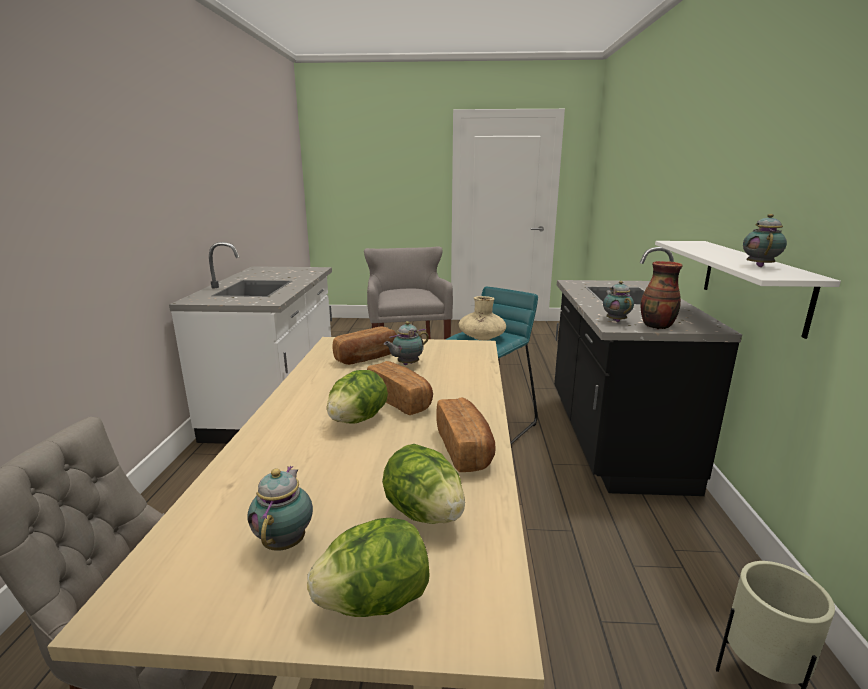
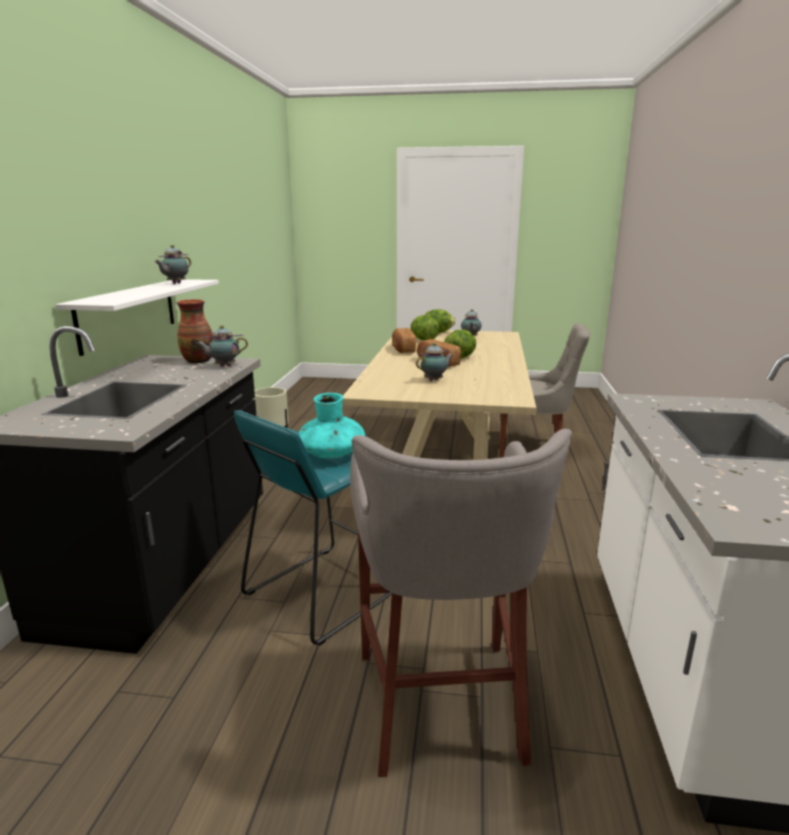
camera: 175 degrees left, 0 degrees up
bread [333,327,397,365] -> none
beige vase [459,296,506,340] -> turquoise vase [298,393,365,459]
teapot [603,281,634,322] -> teapot turned 75 degrees clockwise [196,325,248,367]

